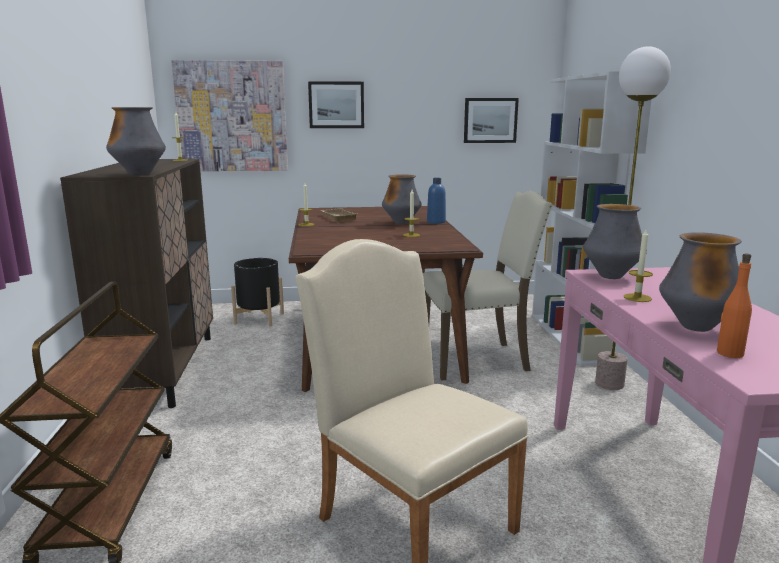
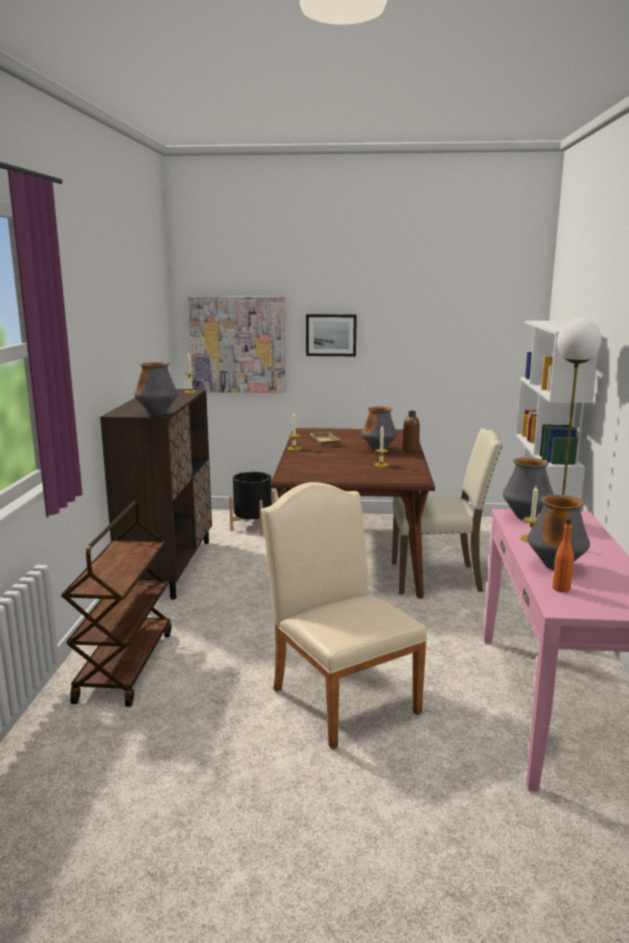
camera: 10 degrees right, 0 degrees up
blue bottle [427,178,446,224] -> brown bottle [402,411,420,452]
picture [464,98,519,143] -> none

